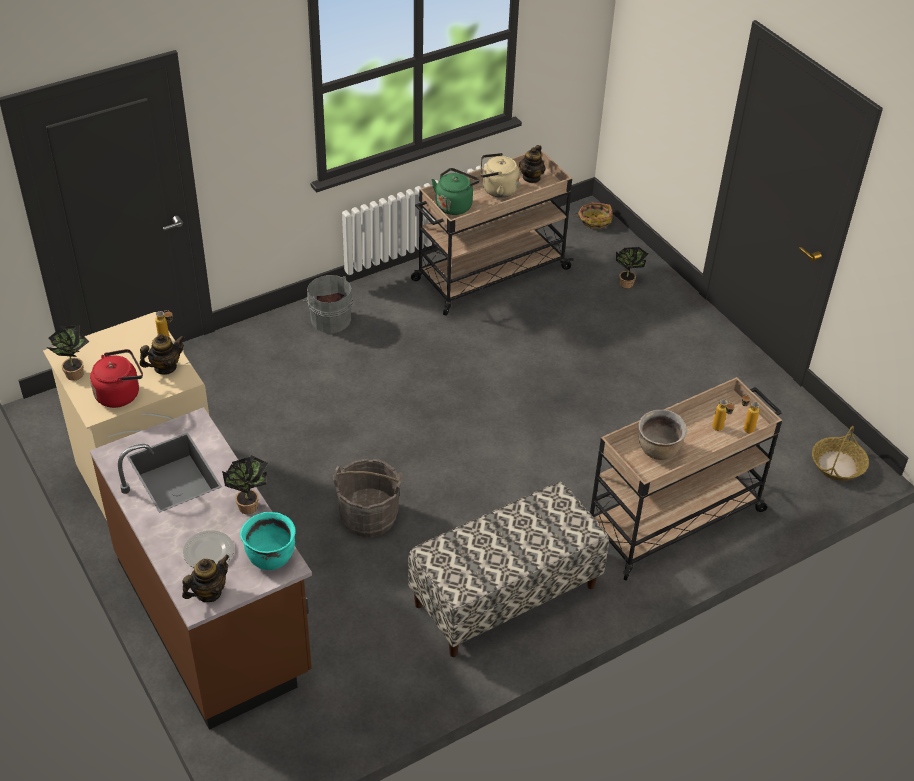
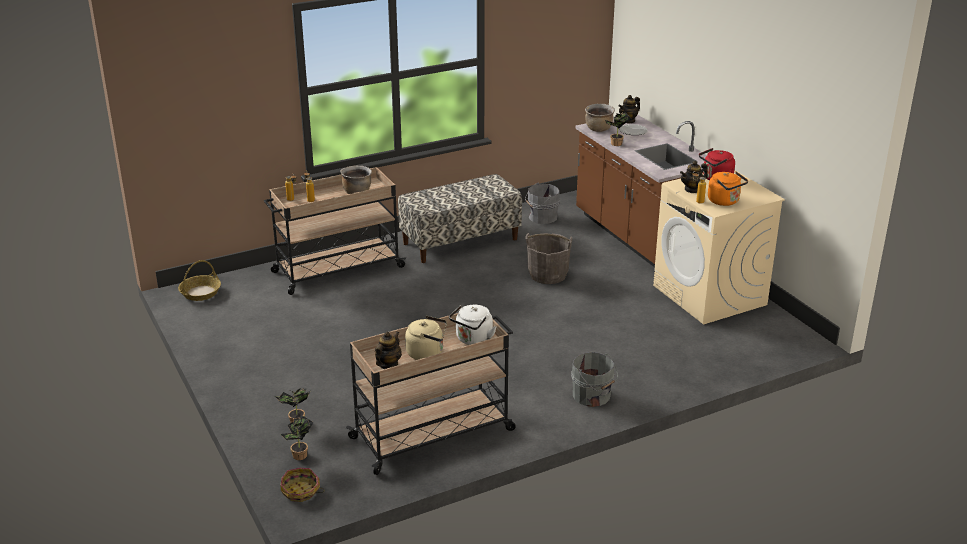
camera: 175 degrees left, 15 degrees down
potted plant [47,326,89,381] -> potted plant moved to [281,416,314,460]
turquoise cooking pot [240,512,296,570] -> brown cooking pot [585,104,615,132]
green kettle [432,168,480,215] -> white kettle [449,305,496,345]
none -> grey bucket [525,183,560,224]
none -> orange kettle [708,172,748,206]

